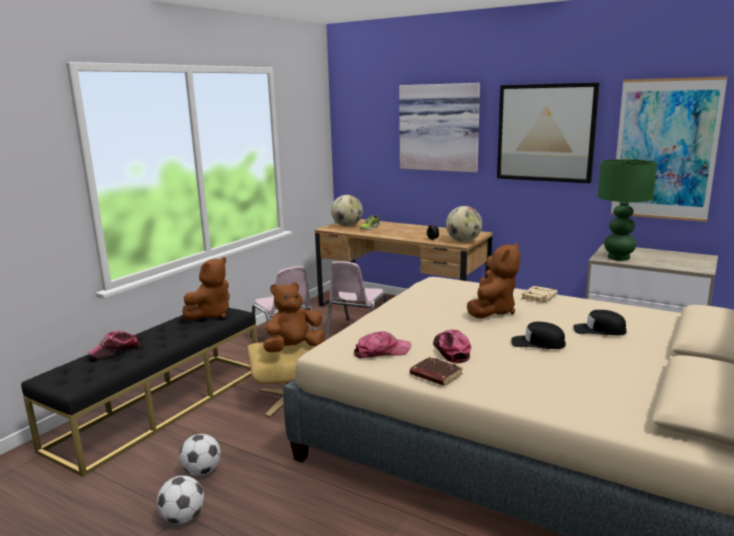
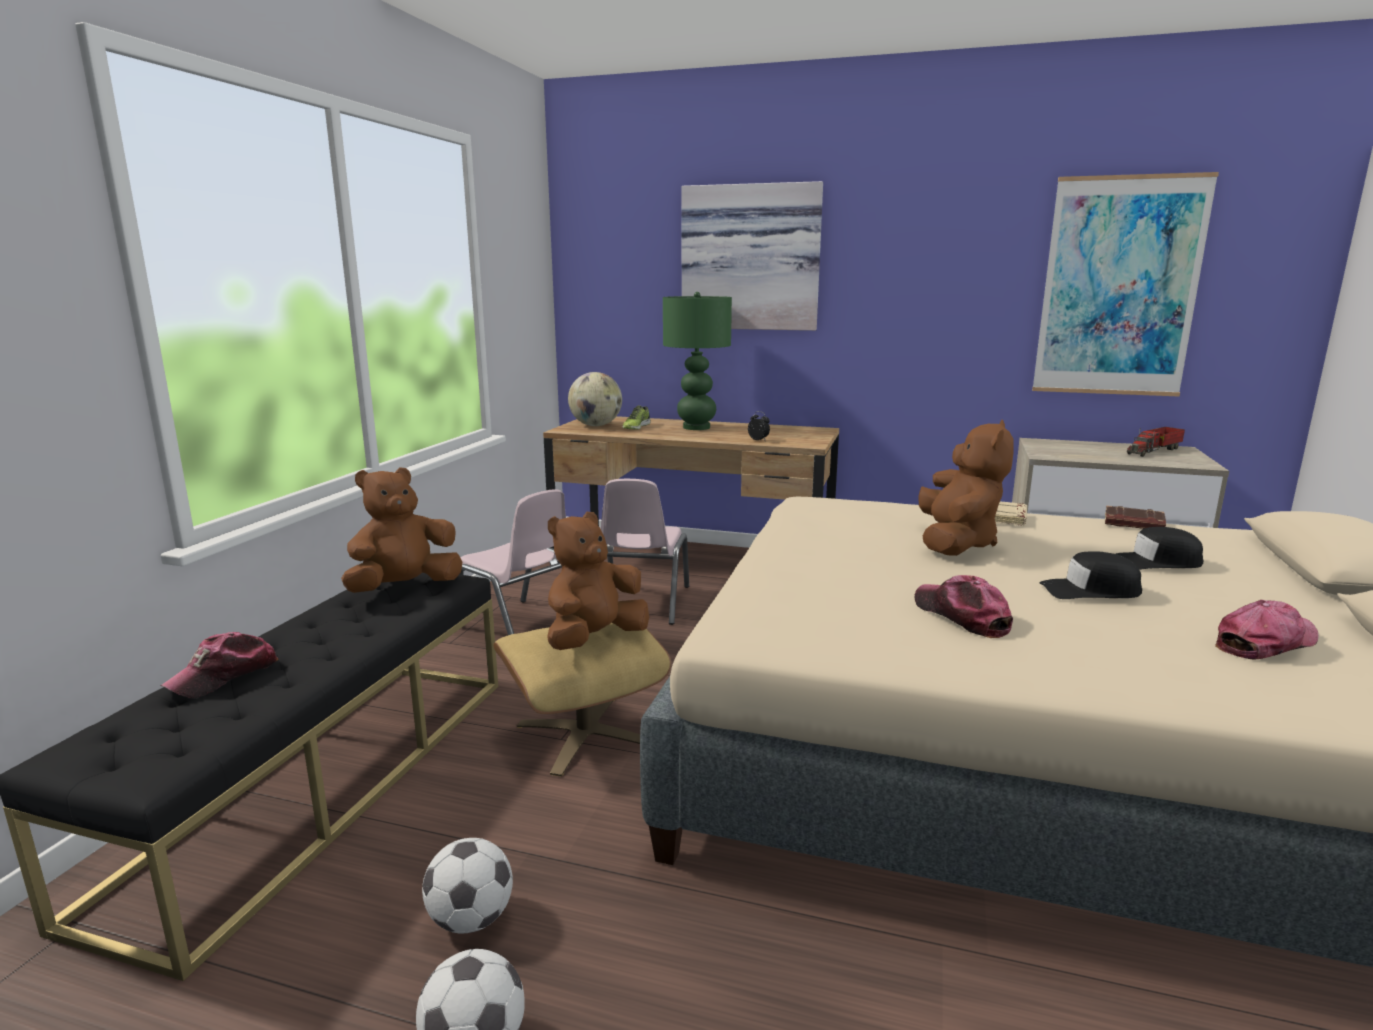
camera: 15 degrees left, 0 degrees up
brown plush toy [183,257,230,321] -> brown plush toy turned 150 degrees counterclockwise [341,467,462,593]
cap [354,331,411,358] -> cap moved to [1215,600,1319,660]
brown book [410,357,463,386] -> brown book moved to [1105,505,1166,529]
globe [446,206,482,242] -> none
picture [497,83,599,183] -> none
green table lamp [597,158,657,261] -> green table lamp moved to [663,292,732,430]
none -> toy truck [1127,427,1185,457]

